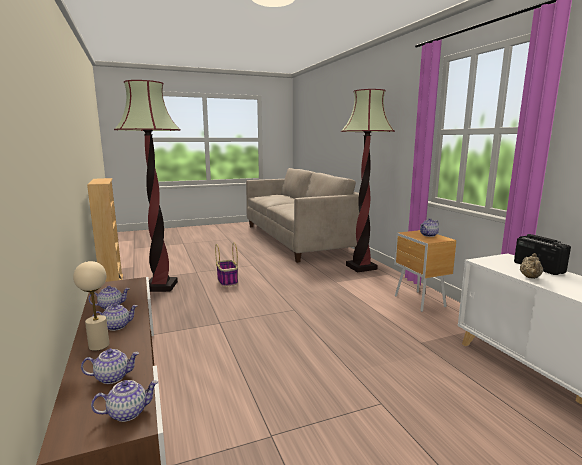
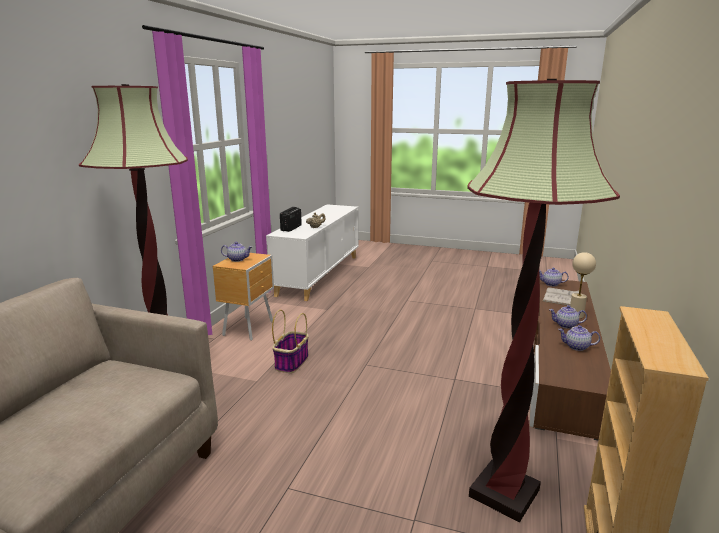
camera: 140 degrees left, 5 degrees up
teapot [81,349,139,384] -> white book [542,287,579,306]
basket [215,242,238,287] -> basket moved to [272,310,309,373]

